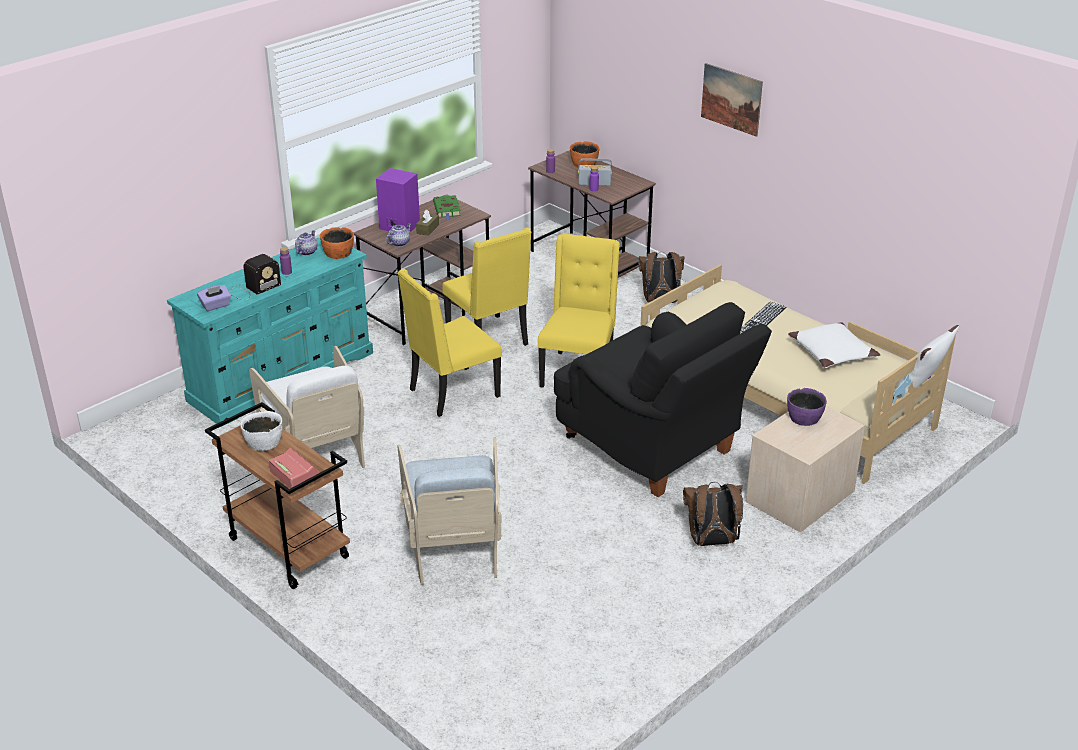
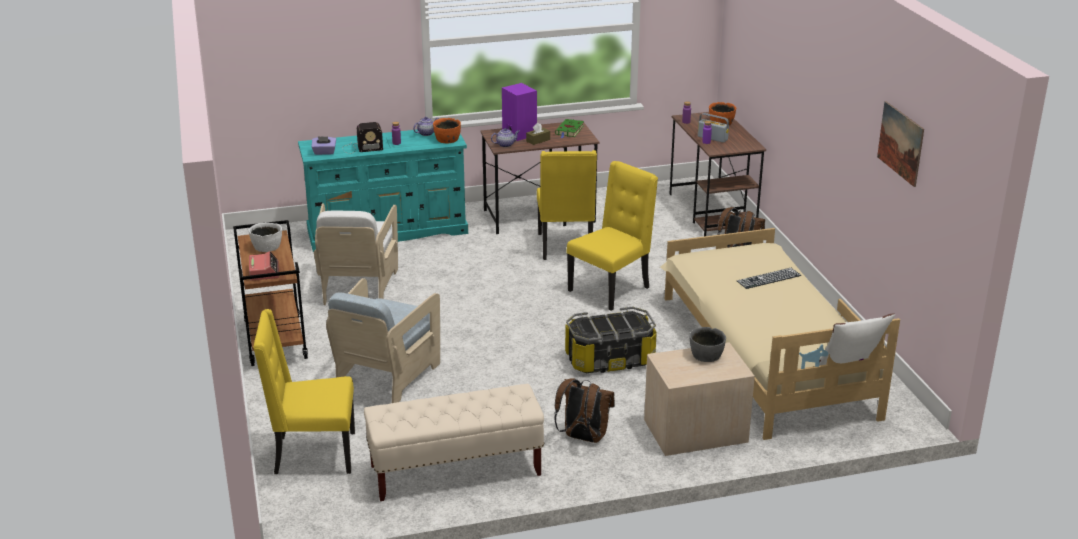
camera: 30 degrees right, 5 degrees down
yellow chair [398,269,502,417] -> yellow chair moved to [253,309,355,474]
black armchair [554,302,772,497] -> storage box [565,307,657,373]
picture [701,63,763,137] -> picture moved to [877,101,924,187]
purple bowl [787,388,827,426] -> grey bowl [689,327,726,362]
white pillow [788,322,880,368] -> none
none -> beige bench [364,384,545,501]

